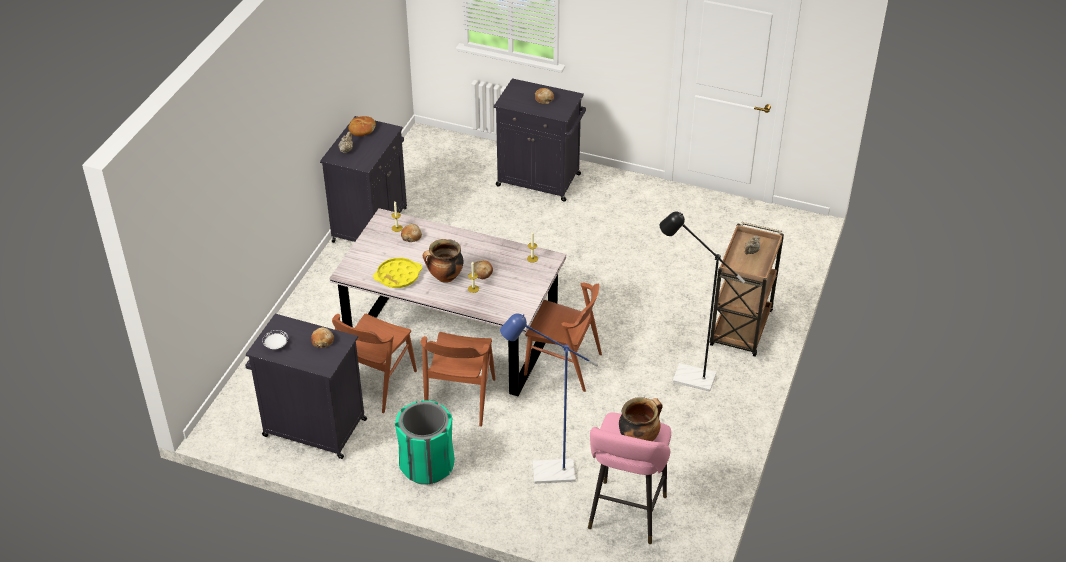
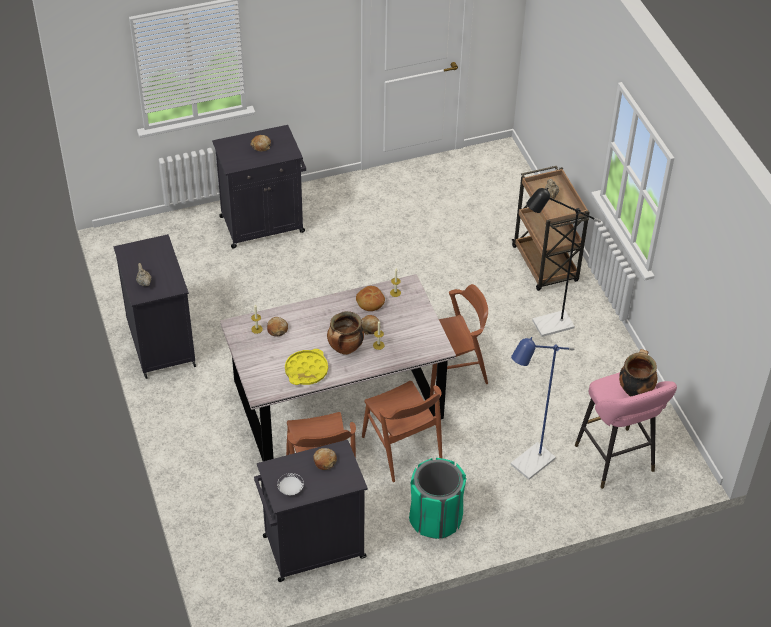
camera: 40 degrees left, 5 degrees up
bread [348,116,376,136] -> bread moved to [356,286,385,311]

